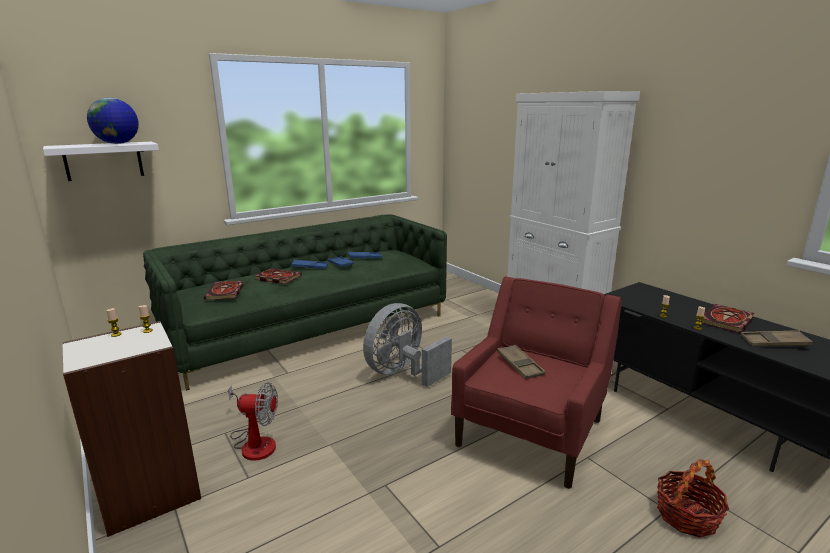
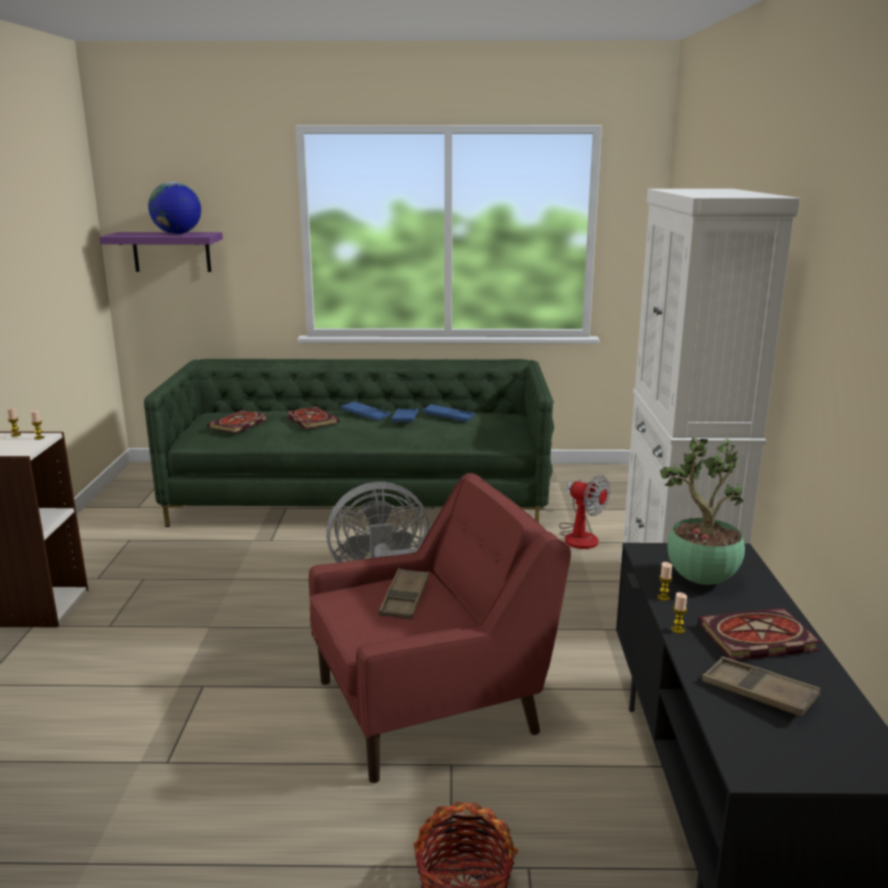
camera: 35 degrees right, 0 degrees up
white shelf [43,142,159,181] -> purple shelf [99,232,223,272]
fan [228,382,278,461] -> fan moved to [559,475,610,549]
none -> potted plant [660,437,745,585]

